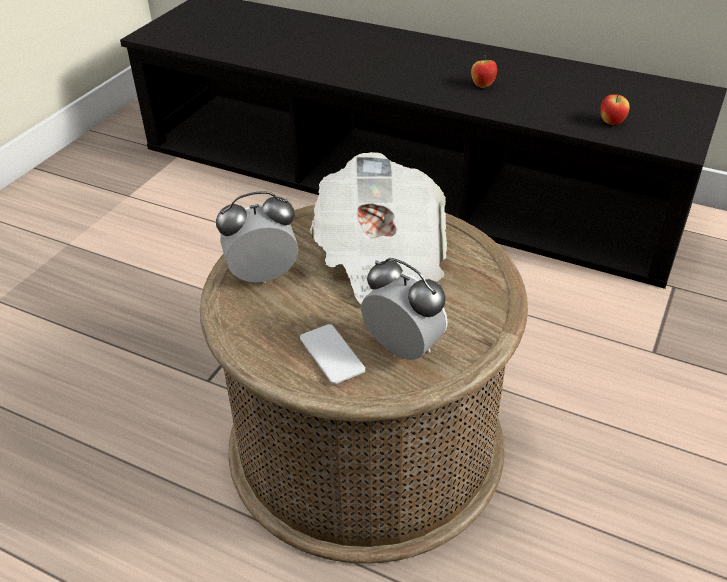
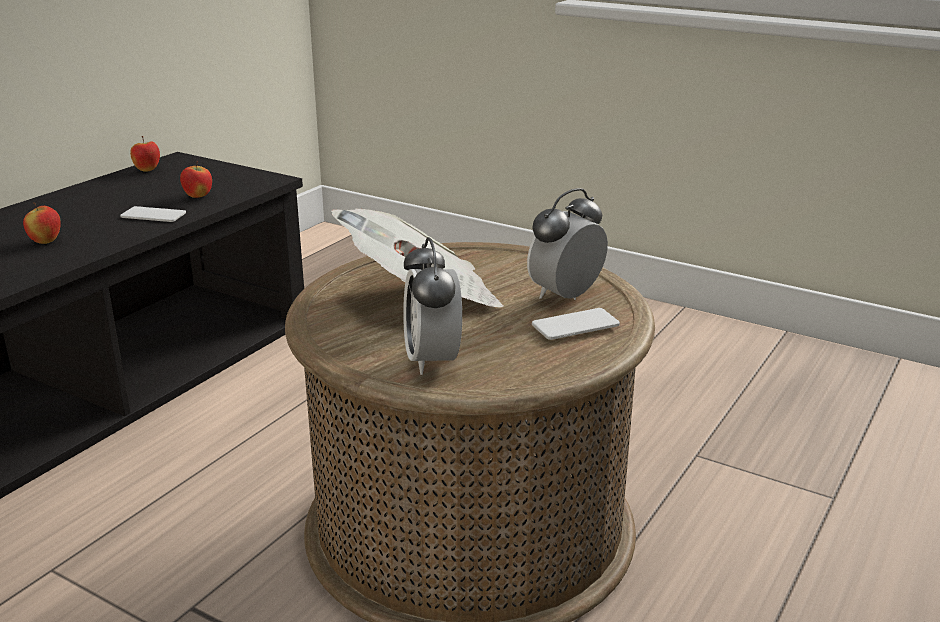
camera: 85 degrees left, 15 degrees down
none -> phone [120,206,186,222]
none -> apple [130,136,160,172]

